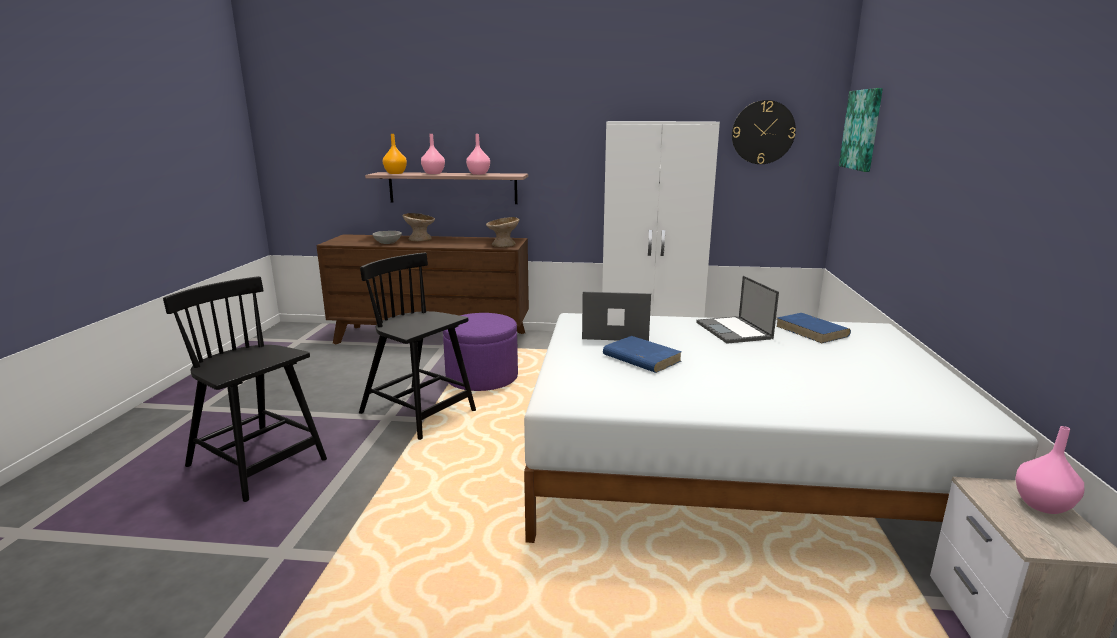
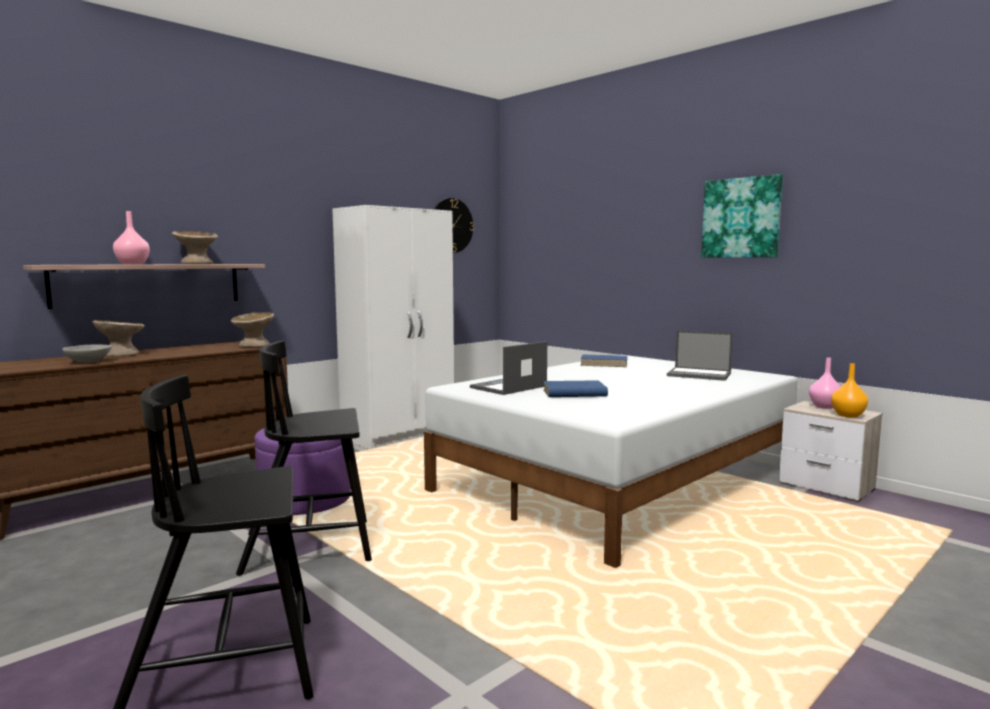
camera: 50 degrees left, 10 degrees down
orange vase [383,134,407,174] -> orange vase moved to [831,363,868,418]
pink vase [466,134,490,175] -> beige bowl [172,231,218,264]
laptop [696,276,779,344] -> laptop moved to [667,330,733,381]
picture [839,88,883,172] -> picture moved to [701,174,783,257]

